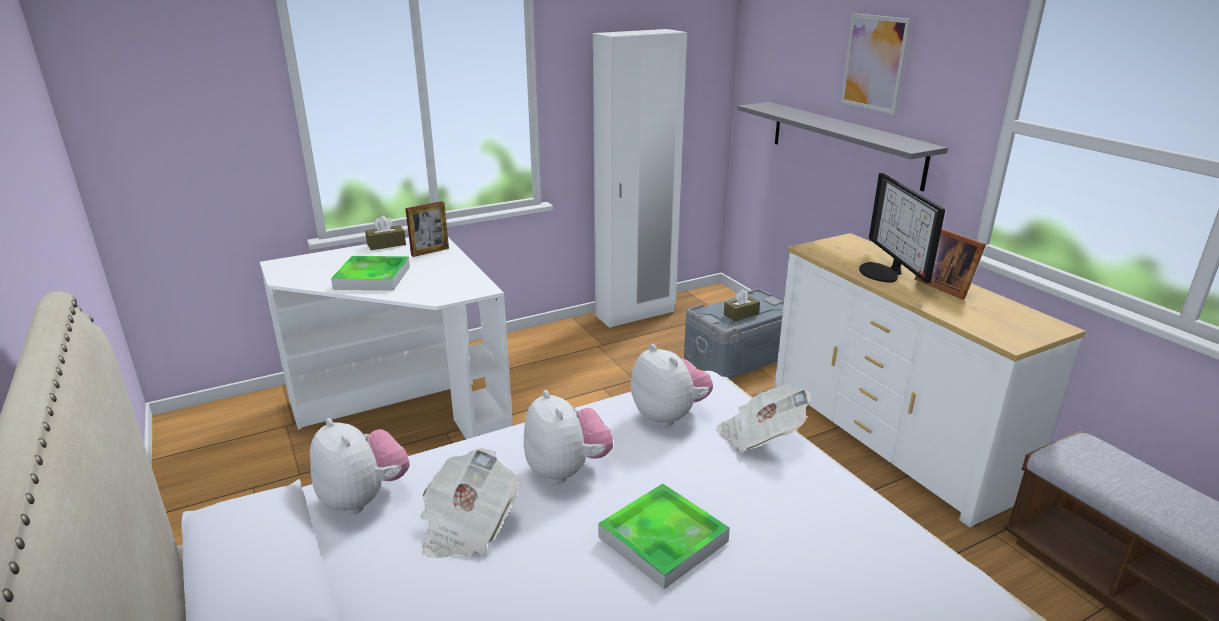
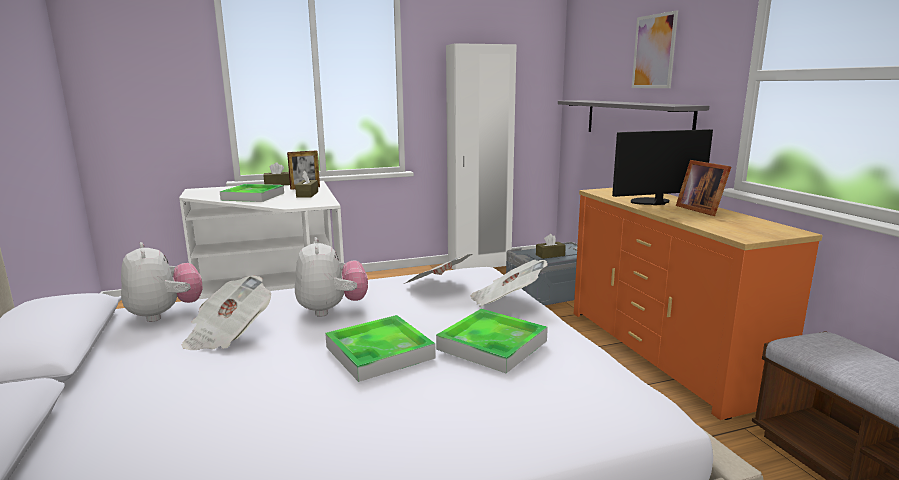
camera: 10 degrees right, 10 degrees down
plush toy [631,344,713,427] -> newspaper [406,254,472,283]
white dresser [775,233,1086,527] -> orange dresser [574,188,823,420]
monitor [859,173,945,283] -> monitor turned 75 degrees clockwise [612,129,713,205]
none -> brown tissue box [295,170,318,197]
none -> tray [436,309,548,373]

